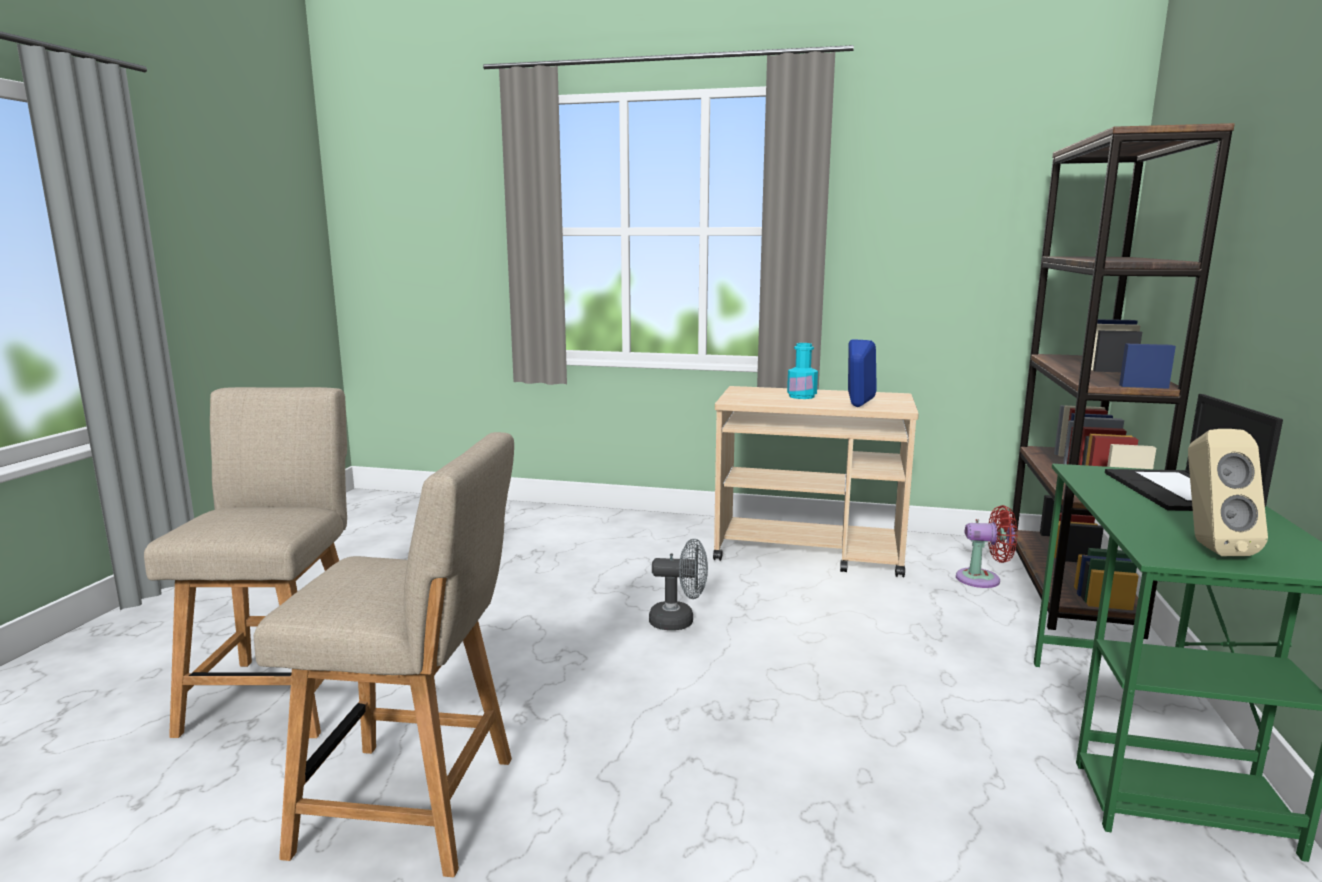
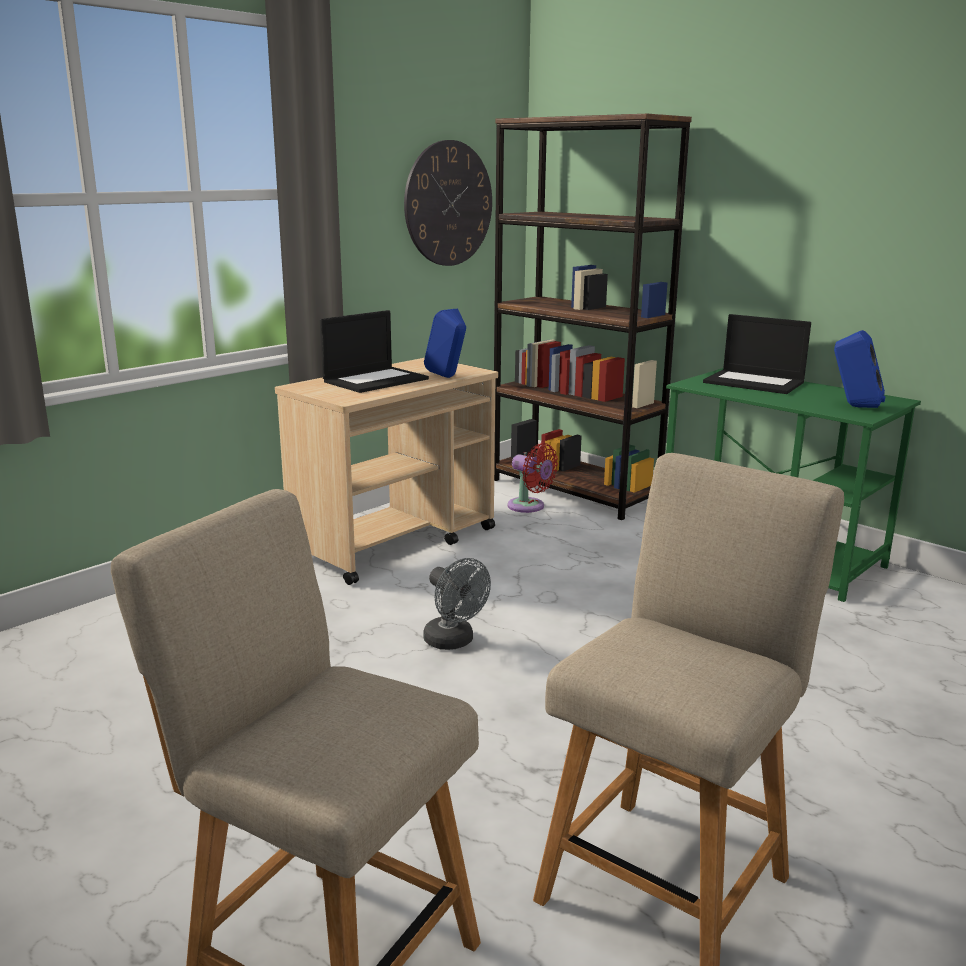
camera: 60 degrees left, 5 degrees up
grey fan [649,539,708,630] -> grey fan turned 105 degrees clockwise [423,558,491,650]
turquoise bottle [787,343,818,399] -> laptop [320,310,429,393]
red fan [956,505,1018,588] -> red fan turned 90 degrees clockwise [507,443,558,513]
beige speaker [1188,429,1268,556] -> blue speaker [834,330,885,408]
none -> wall clock [404,140,492,266]

